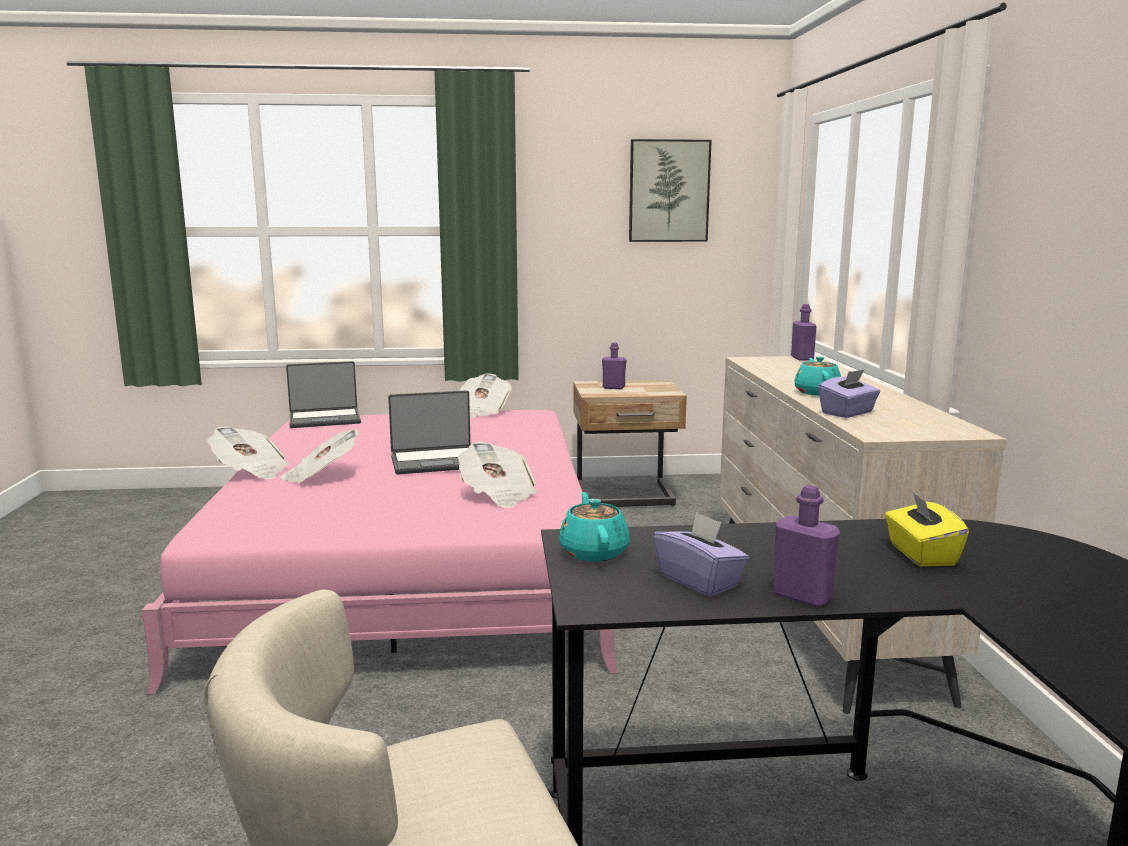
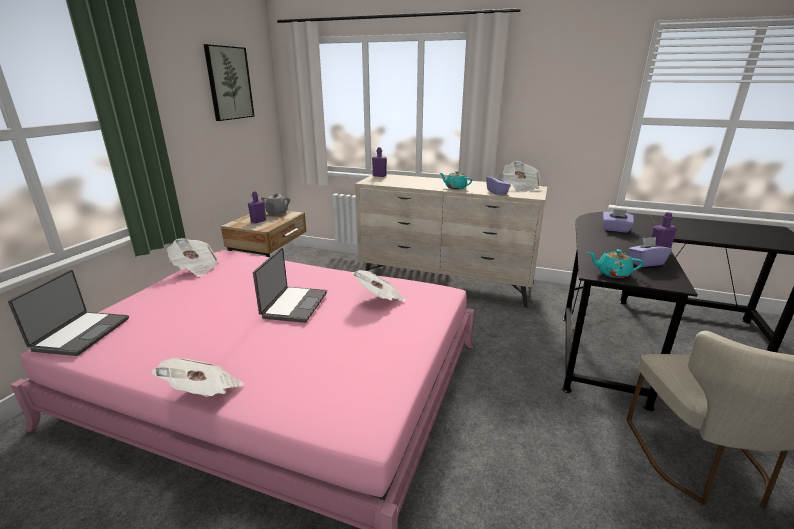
camera: 65 degrees left, 10 degrees up
newspaper [281,429,360,483] -> newspaper moved to [503,161,540,193]
yellow tissue box [885,492,969,566] -> purple tissue box [603,209,634,232]
none -> grey teapot [261,194,290,216]

